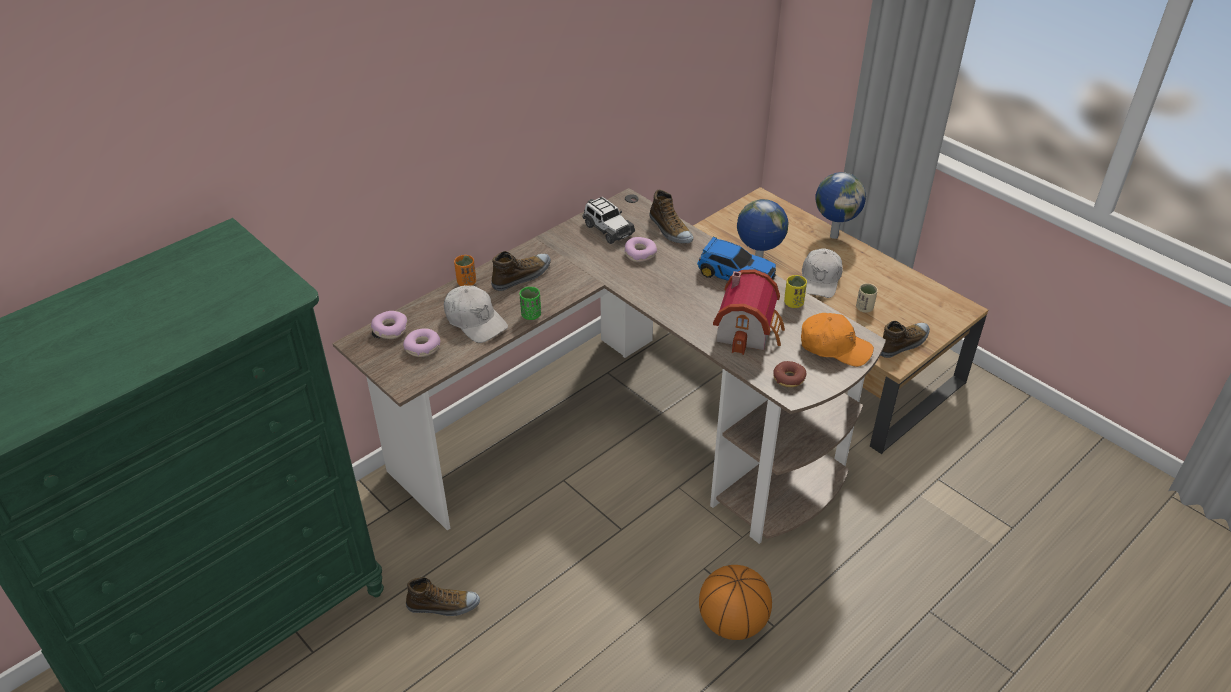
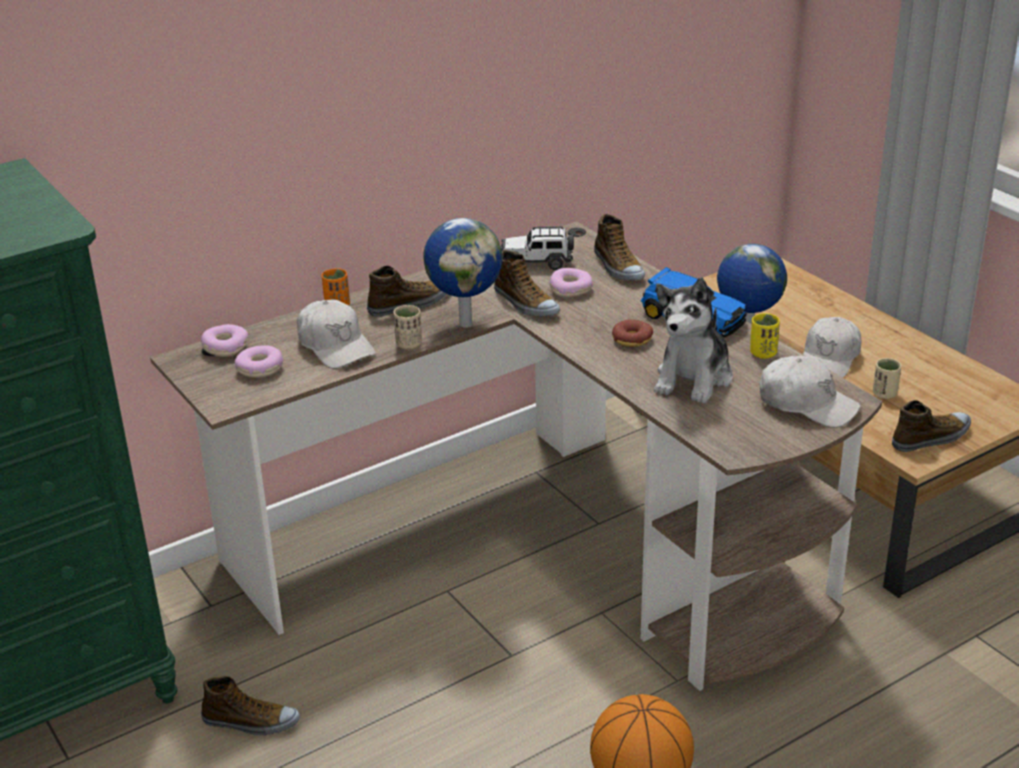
camera: 10 degrees right, 10 degrees down
green cup [520,287,541,320] -> beige cup [394,305,422,349]
toy car [582,197,635,244] -> toy car turned 120 degrees clockwise [500,226,574,270]
toy house [713,269,785,355] -> plush toy [654,277,733,404]
donut [773,361,806,387] -> donut moved to [612,319,653,347]
orange cap [801,313,874,367] -> white cap [760,355,861,428]
globe [815,172,866,239] -> globe moved to [423,218,503,328]
none -> shoe [494,250,560,317]

